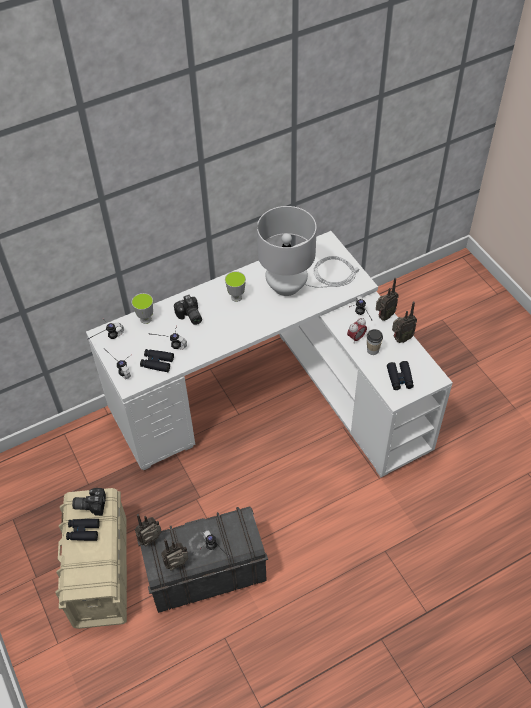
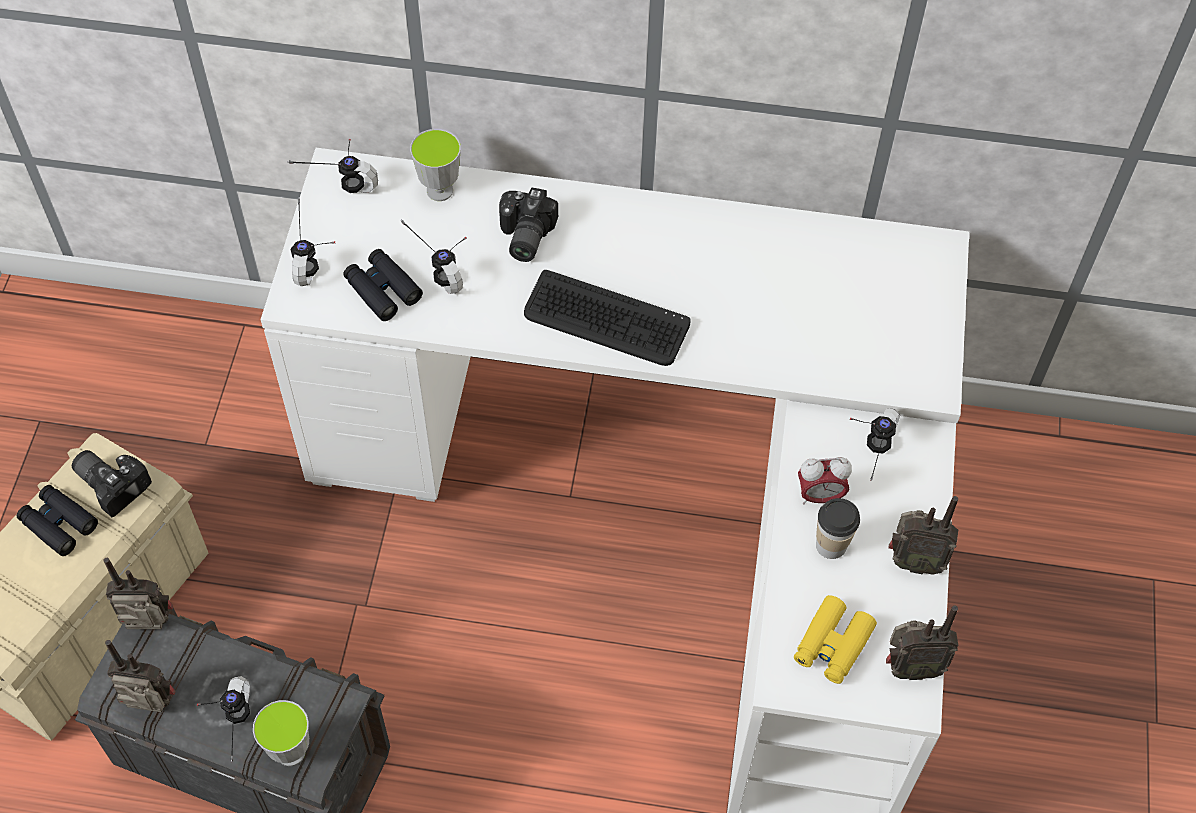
camera: 35 degrees right, 5 degrees up
cup [225,271,246,302] -> cup moved to [253,700,309,766]
white table lamp [257,206,360,296] -> none
radio [376,278,399,321] -> radio moved to [886,605,959,680]
black binoculars [387,361,414,390] -> yellow binoculars [794,595,877,684]
none -> keyboard [524,270,691,366]

